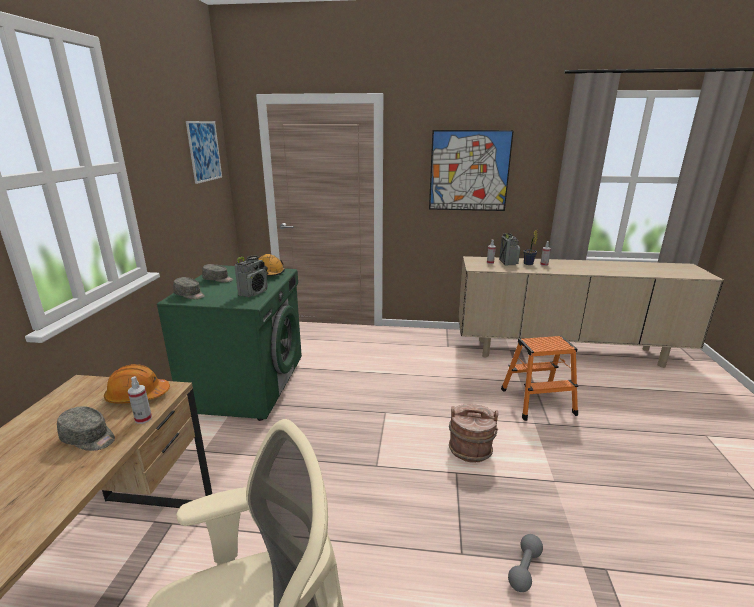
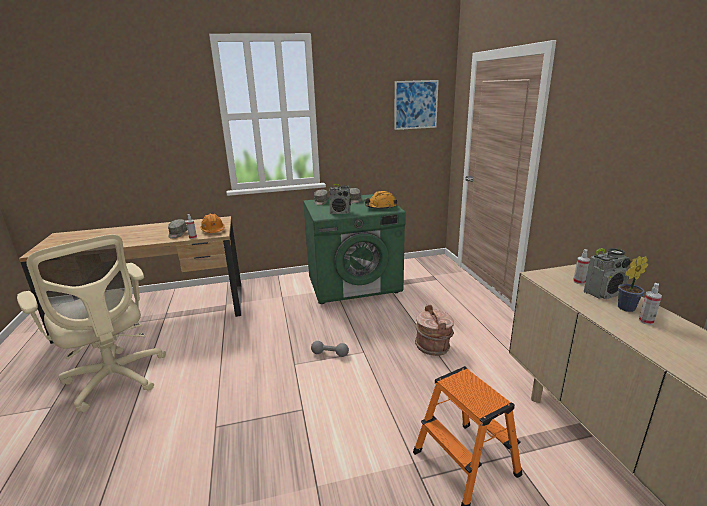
camera: 70 degrees right, 0 degrees up
picture [429,130,514,211] -> none
brown bucket [449,404,498,462] -> brown bucket moved to [415,304,454,356]
grey dumbbell [508,534,543,592] -> grey dumbbell moved to [311,341,349,357]

